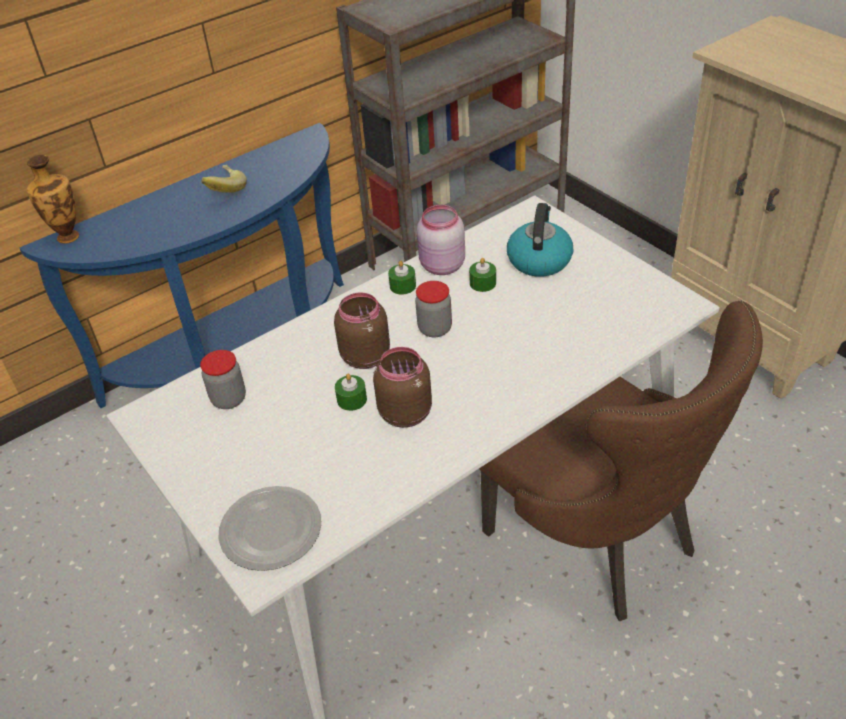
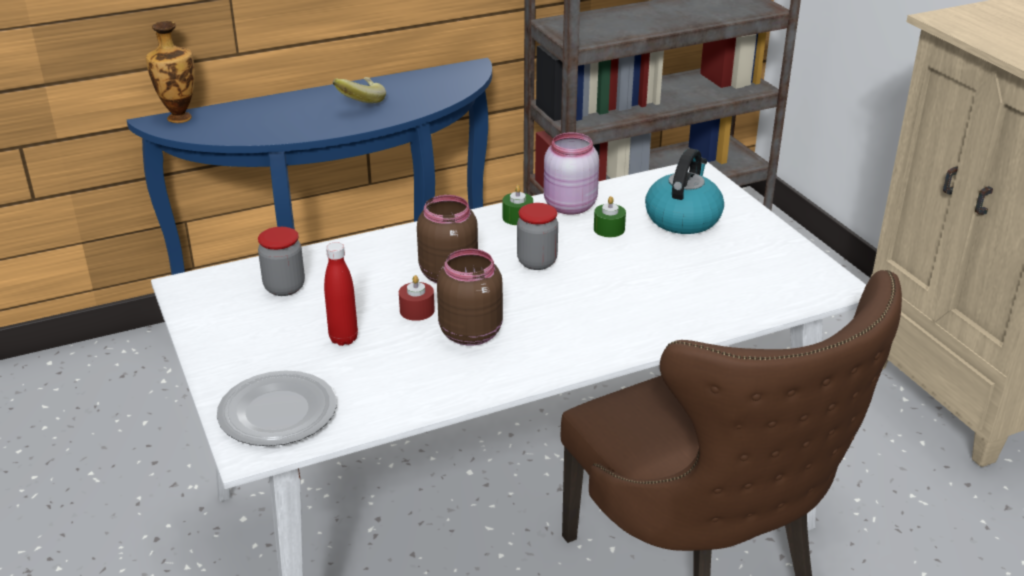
camera: 10 degrees right, 10 degrees down
green candle [335,374,367,411] -> red candle [399,275,435,321]
none -> red bottle [324,242,358,346]

